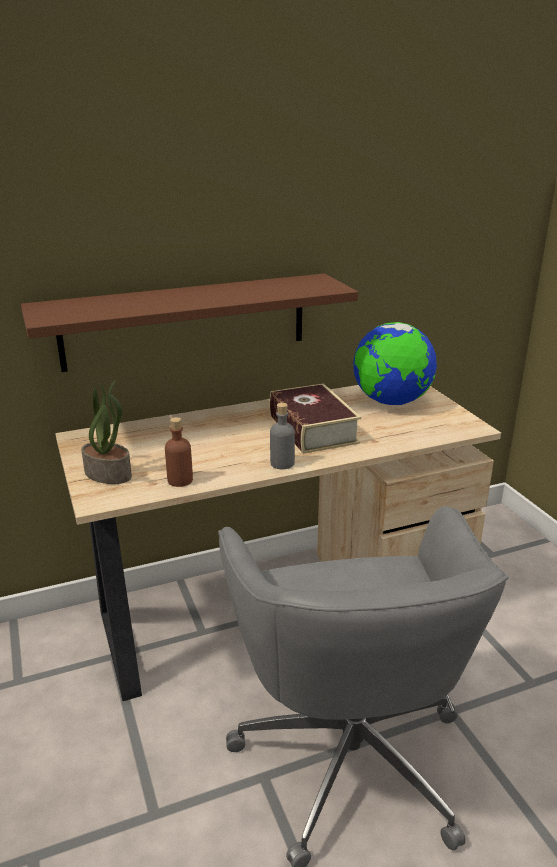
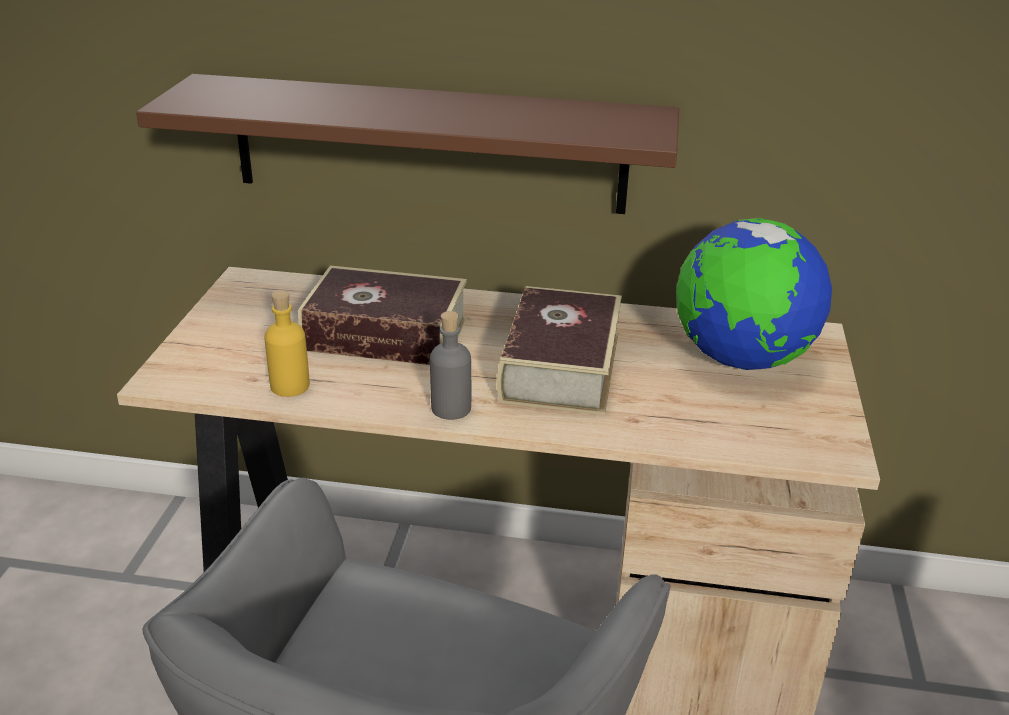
camera: 30 degrees right, 5 degrees up
potted plant [81,380,132,484] -> none
brown bottle [165,417,193,487] -> yellow bottle [264,290,310,397]
none -> book [298,265,467,365]

